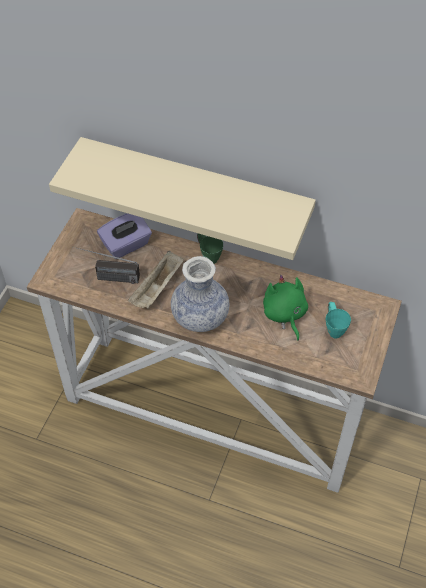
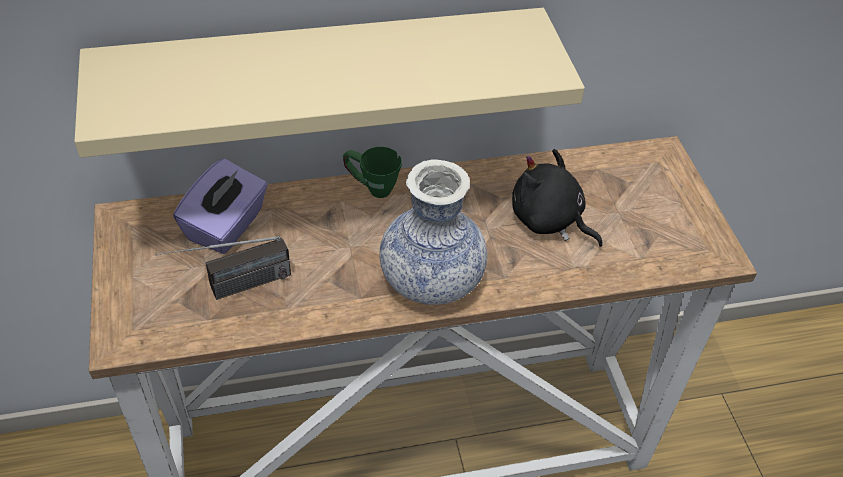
camera: 35 degrees left, 5 degrees down
beige tray [128,251,183,309] -> none
green plush toy [263,275,308,341] -> black plush toy [512,149,603,247]
turquoise mug [326,302,351,339] -> none

